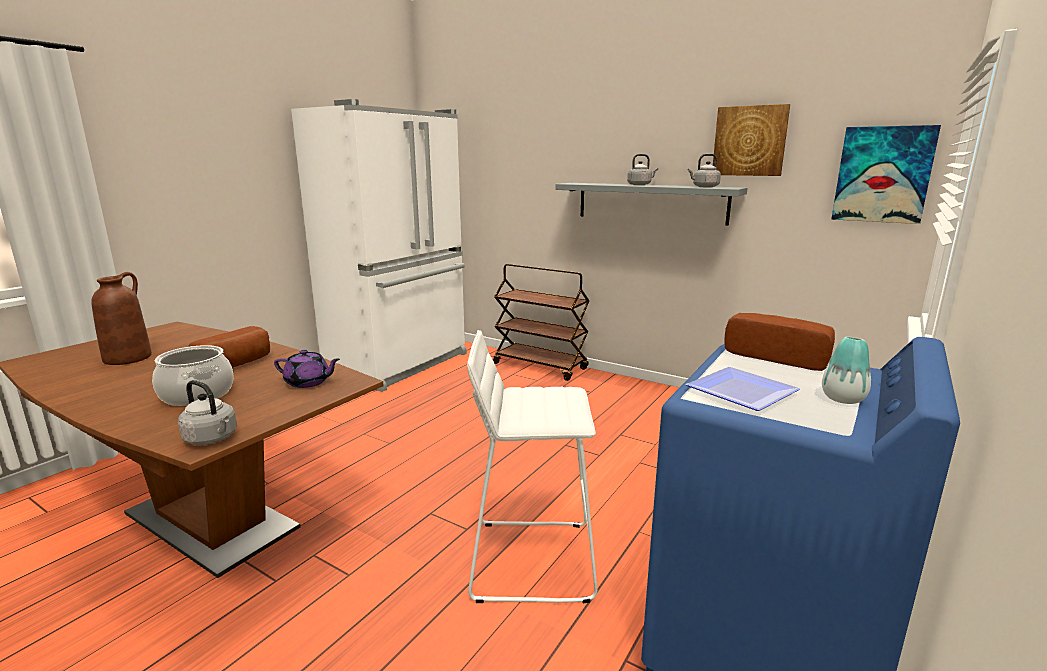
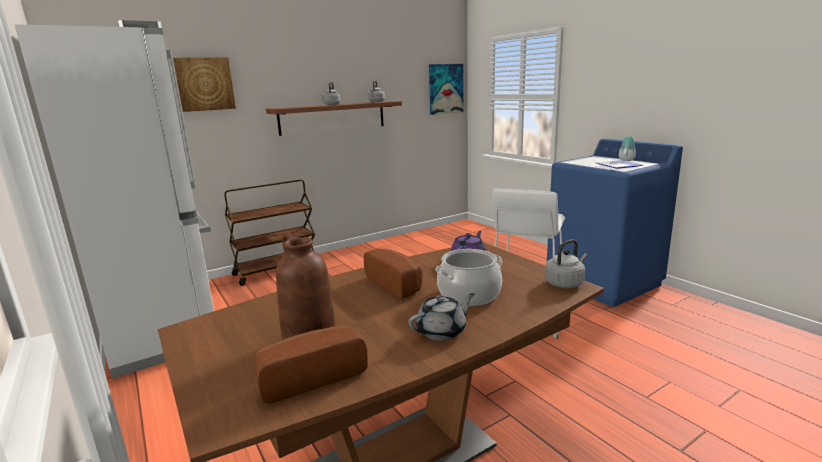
camera: 65 degrees left, 0 degrees up
grey shelf [555,183,748,225] -> brown shelf [266,101,402,136]
picture [713,104,790,176] -> picture moved to [173,57,236,112]
bread [724,313,835,371] -> bread moved to [255,325,368,404]
none -> grey teapot [408,293,475,341]

